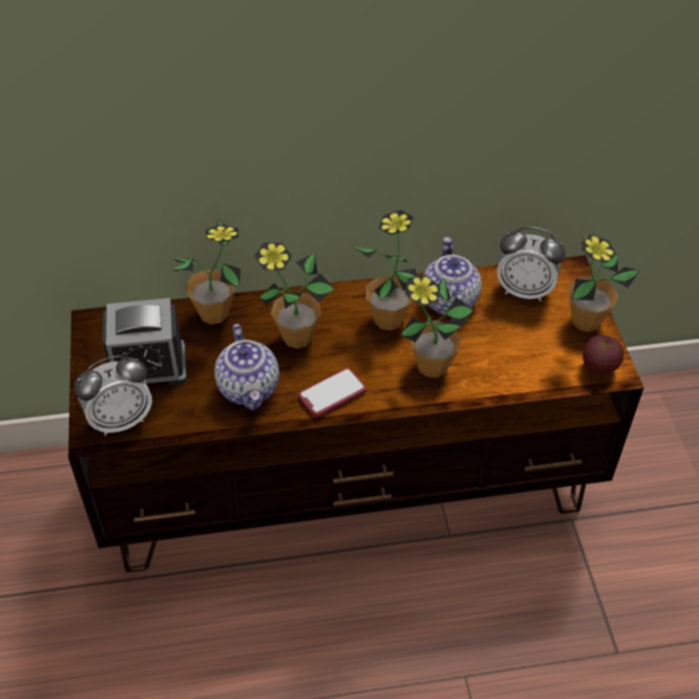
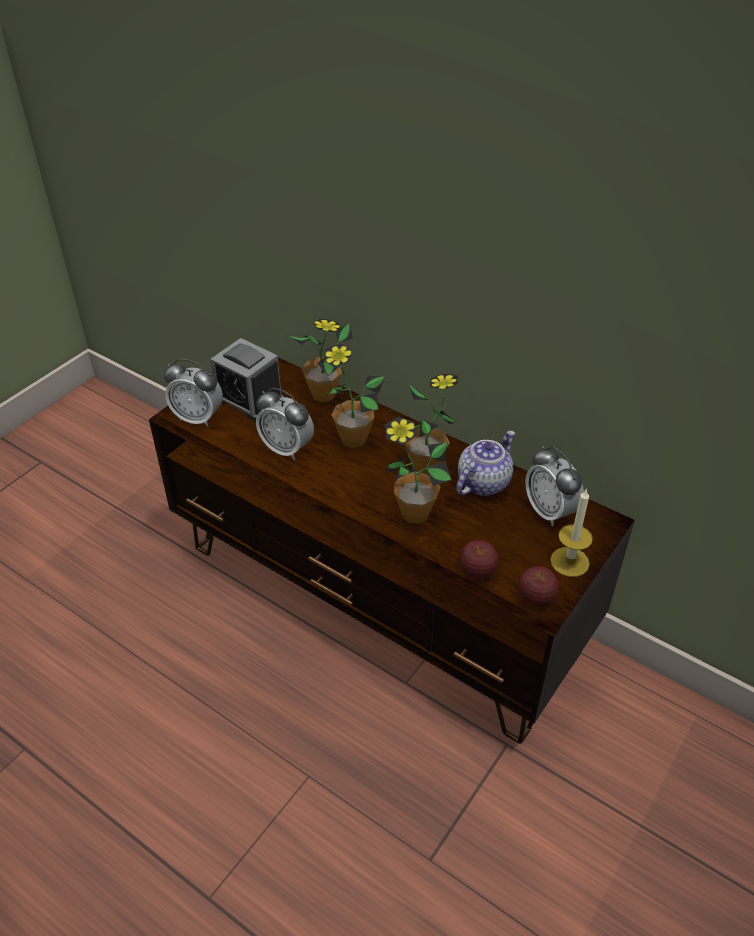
camera: 45 degrees right, 5 degrees down
teapot [214,324,279,410] -> alarm clock [256,388,314,460]
phone [299,368,366,418] -> none
potted plant [569,235,640,332] -> candle [550,488,593,577]
none -> apple [460,540,499,579]

